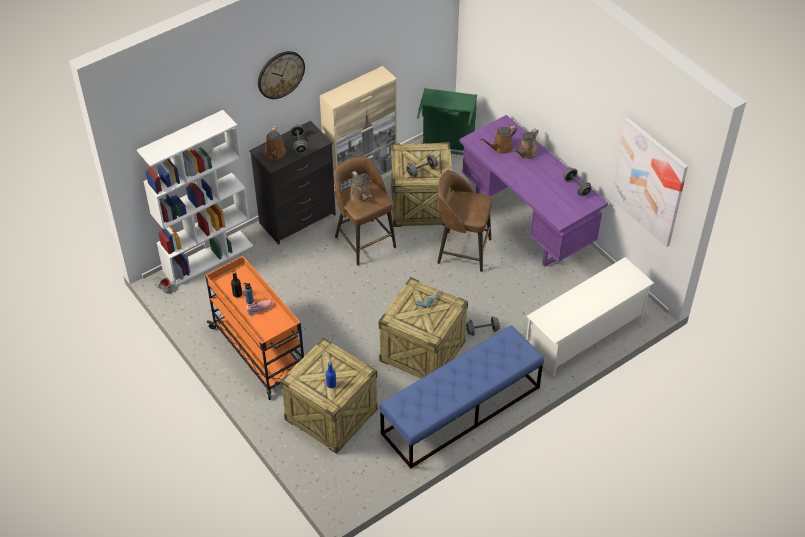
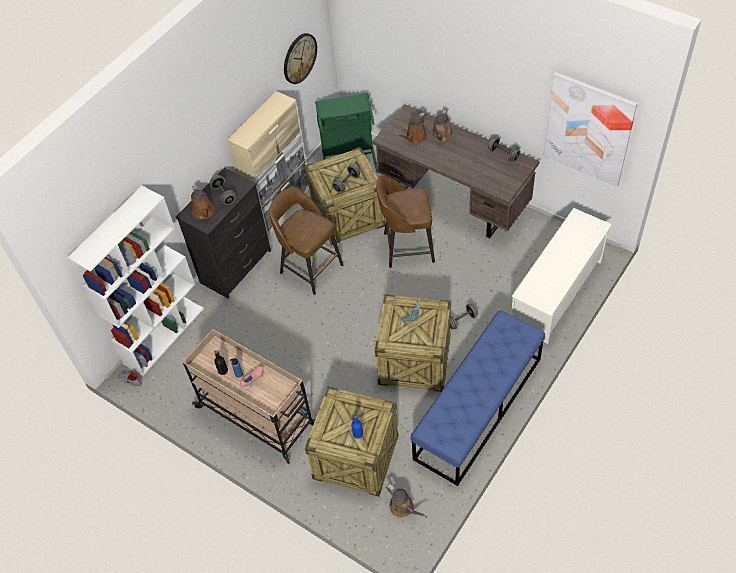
camera: 15 degrees left, 5 degrees up
orange cart [205,256,304,400] -> beige cart [183,329,315,464]
wall clock [258,51,305,99] -> wall clock moved to [284,33,317,84]
brown watering can [349,171,372,203] -> brown watering can moved to [386,484,427,518]
purple desk [459,115,608,266] -> brown desk [372,104,540,239]

